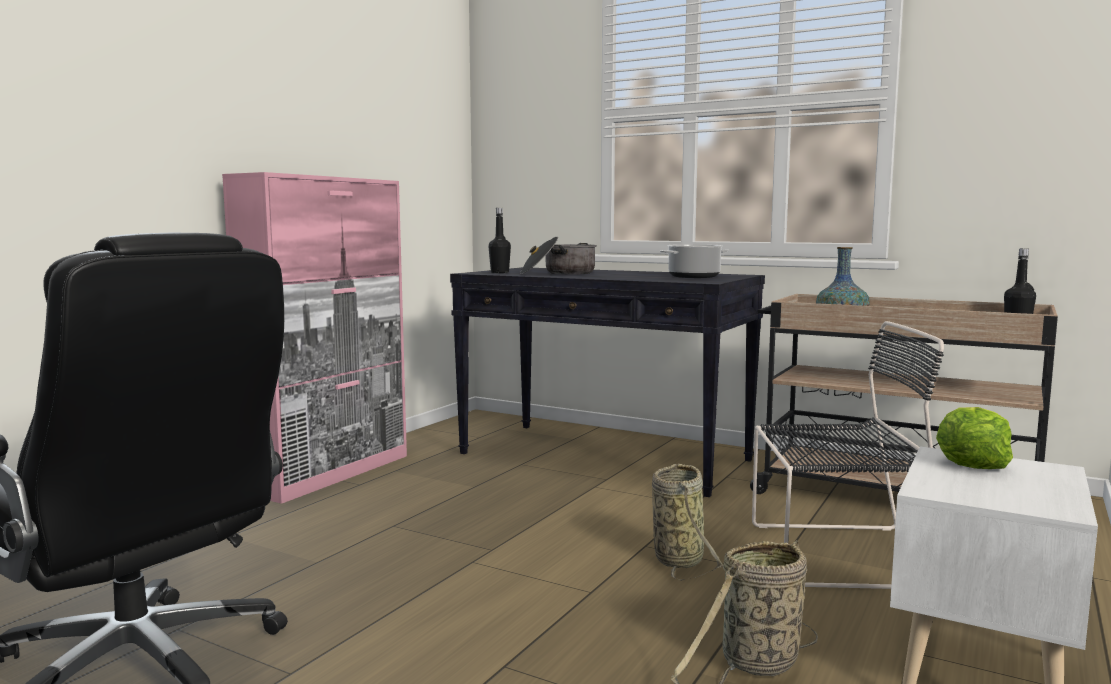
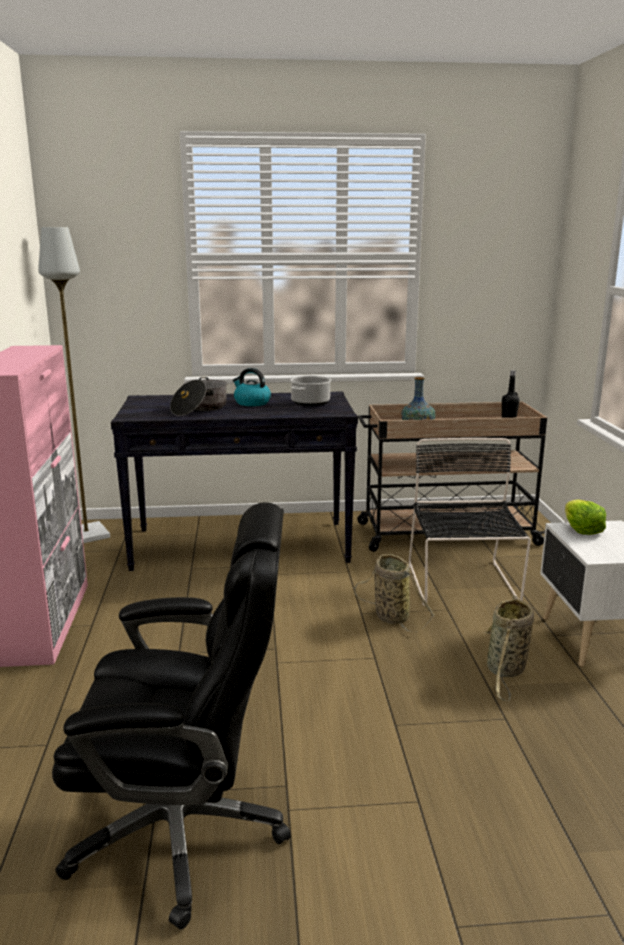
camera: 35 degrees left, 10 degrees up
black bottle [489,208,511,273] -> none
black chair [752,321,944,589] -> black chair turned 60 degrees counterclockwise [409,438,531,606]
none -> grey floor lamp [38,227,110,543]
none -> kettle [233,368,271,406]

